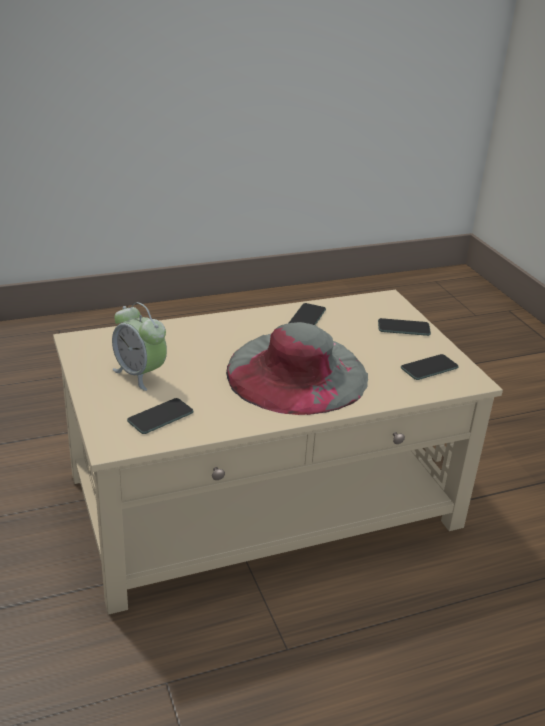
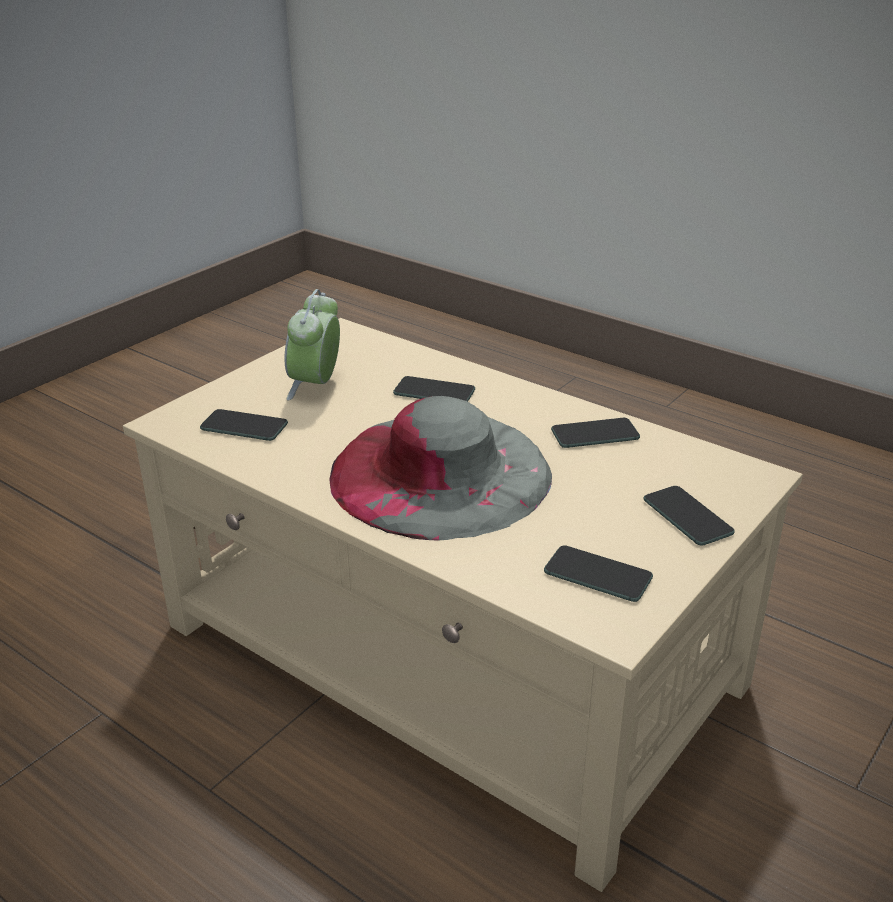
camera: 60 degrees right, 0 degrees up
none -> phone [393,376,475,402]

